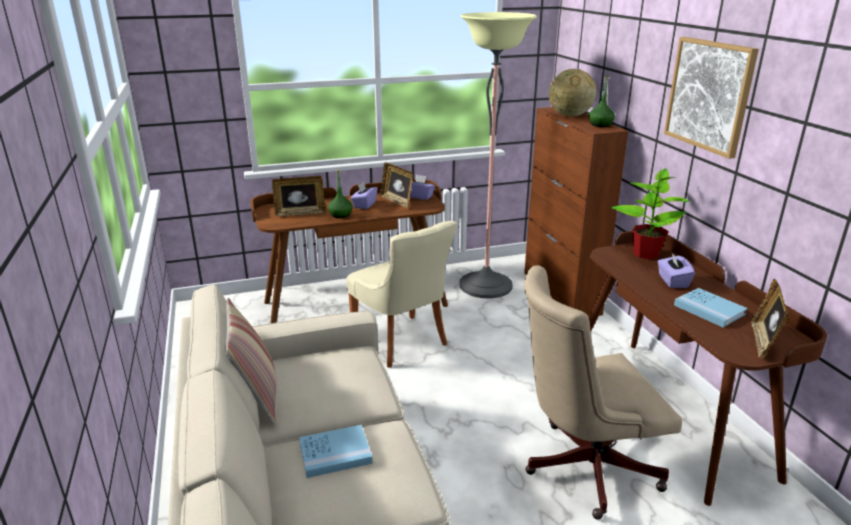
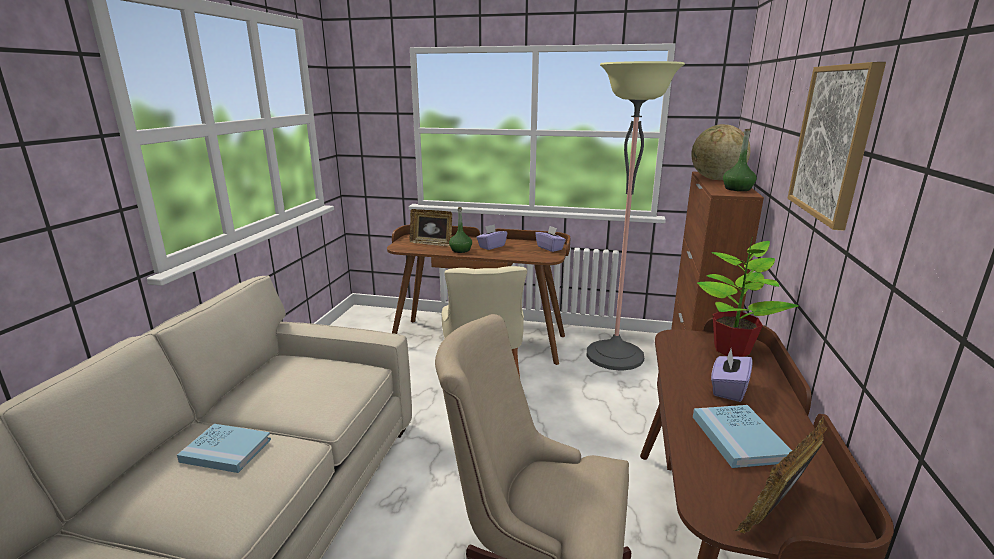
camera: 30 degrees right, 5 degrees down
pillow [225,298,276,425] -> none
picture frame [380,163,413,208] -> none

